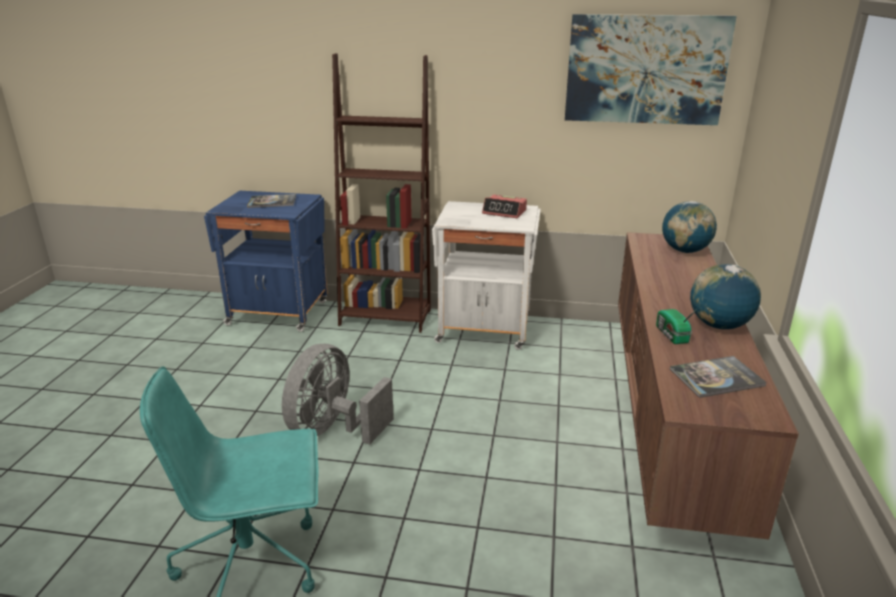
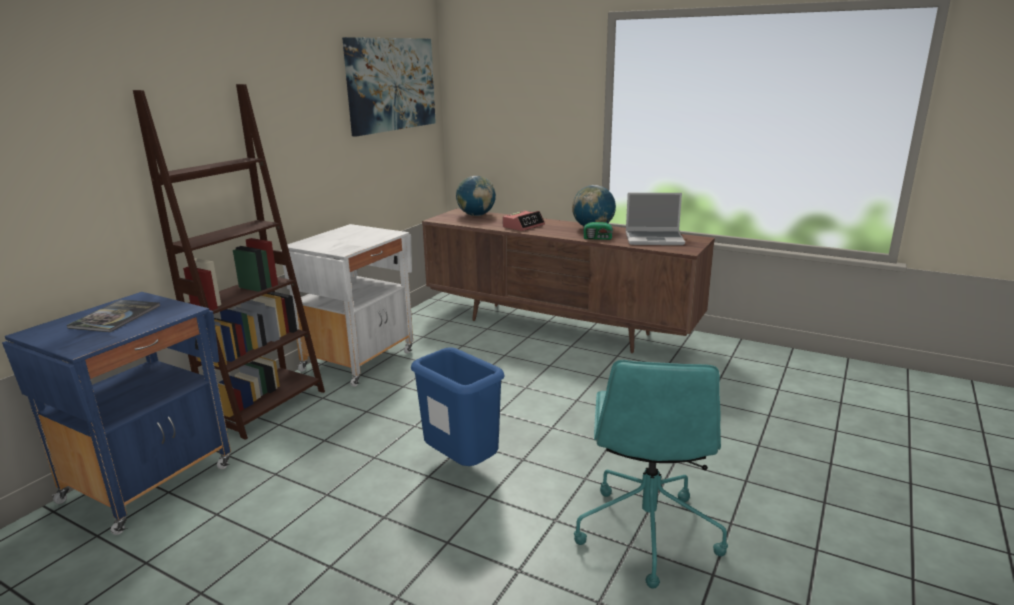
camera: 70 degrees left, 5 degrees down
grey fan [282,344,394,445] -> blue trash can [411,347,505,466]
alarm clock [482,194,527,218] -> alarm clock moved to [503,211,545,231]
book [670,356,767,398] -> laptop [626,193,685,245]

